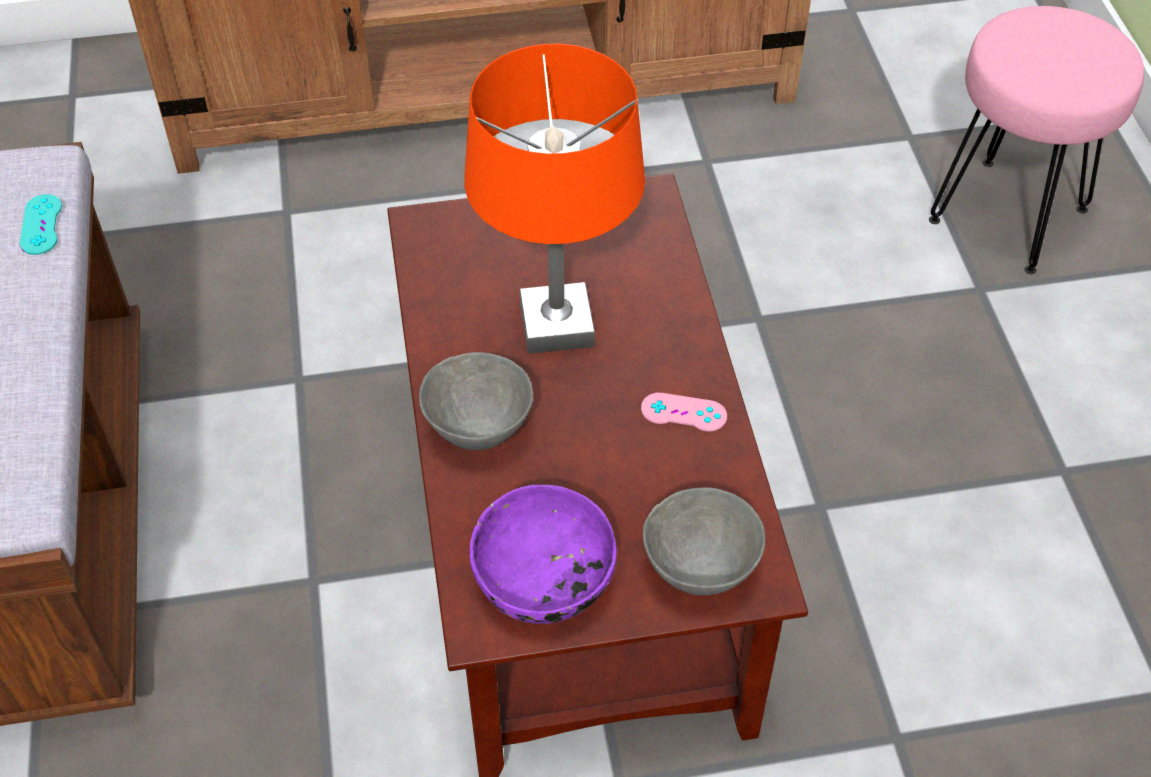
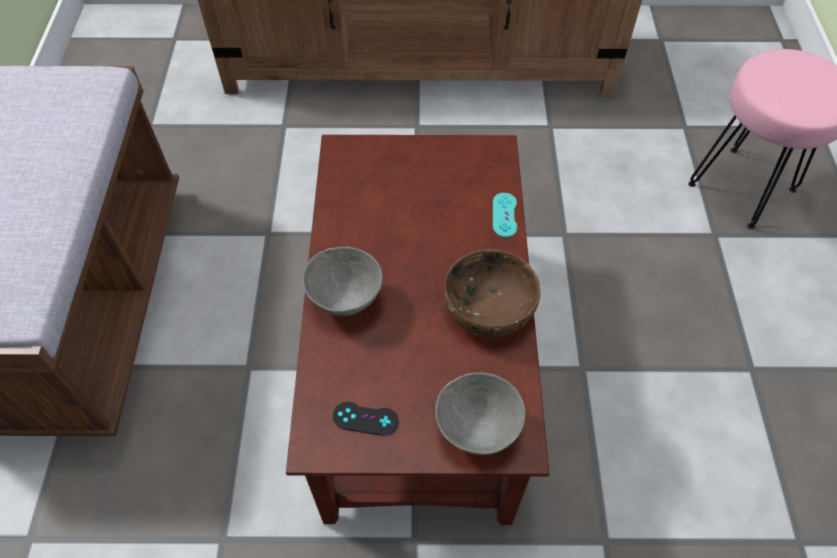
camera: 10 degrees right, 5 degrees up
turquoise game controller [20,194,62,255] -> turquoise game controller moved to [493,193,518,237]
orange table lamp [464,44,645,354] -> none
purple bowl [470,485,617,624] -> black game controller [333,402,399,436]
pink game controller [641,393,727,432] -> brown bowl [444,249,541,337]

